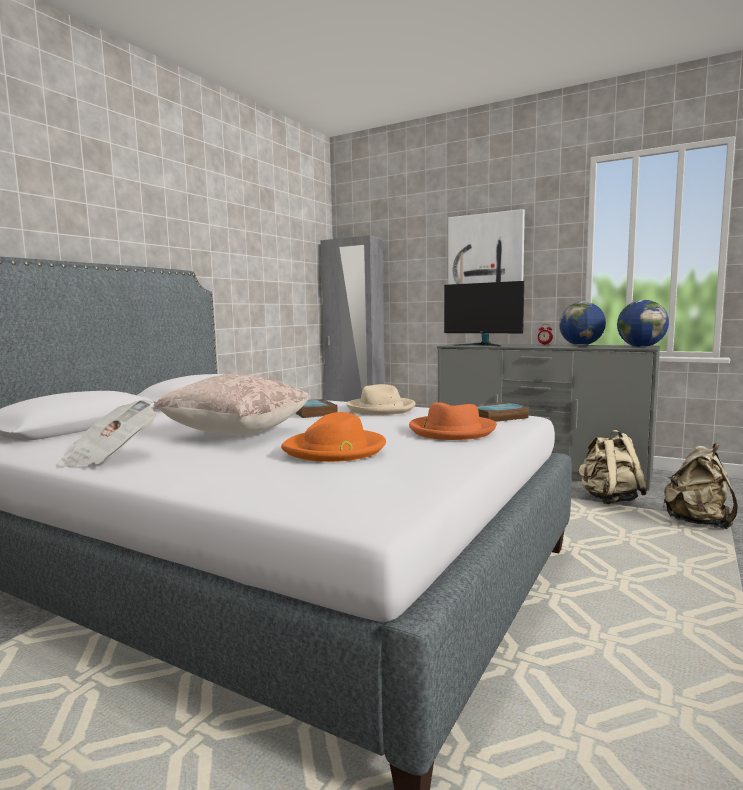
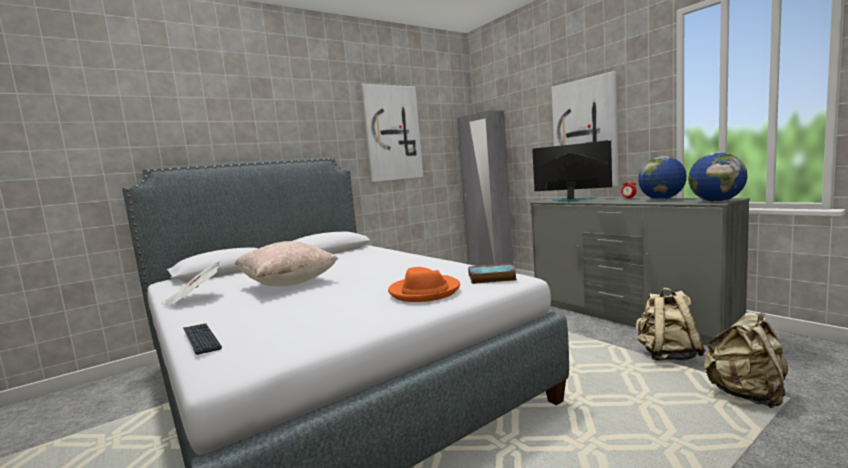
camera: 25 degrees right, 0 degrees up
orange hat [281,412,386,462] -> none
book [295,399,337,418] -> none
beige hat [346,384,415,415] -> none
monitor [444,281,524,347] -> monitor turned 150 degrees clockwise [532,140,612,202]
none -> keyboard [183,323,222,355]
none -> picture [361,84,423,182]

